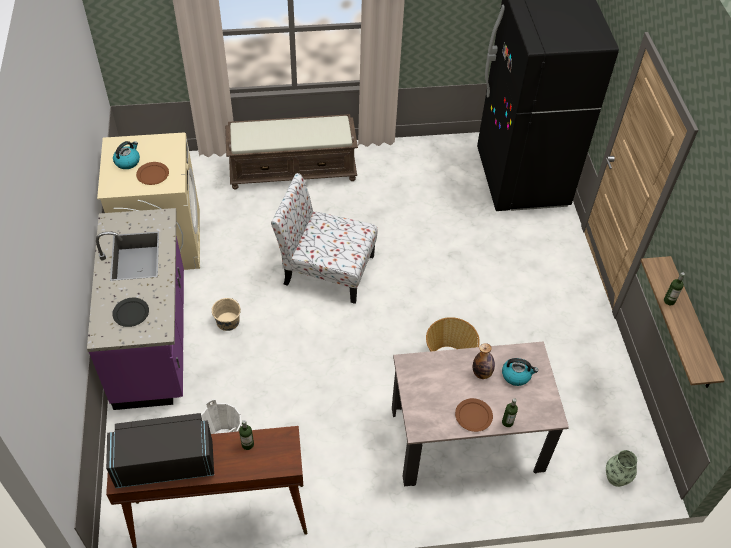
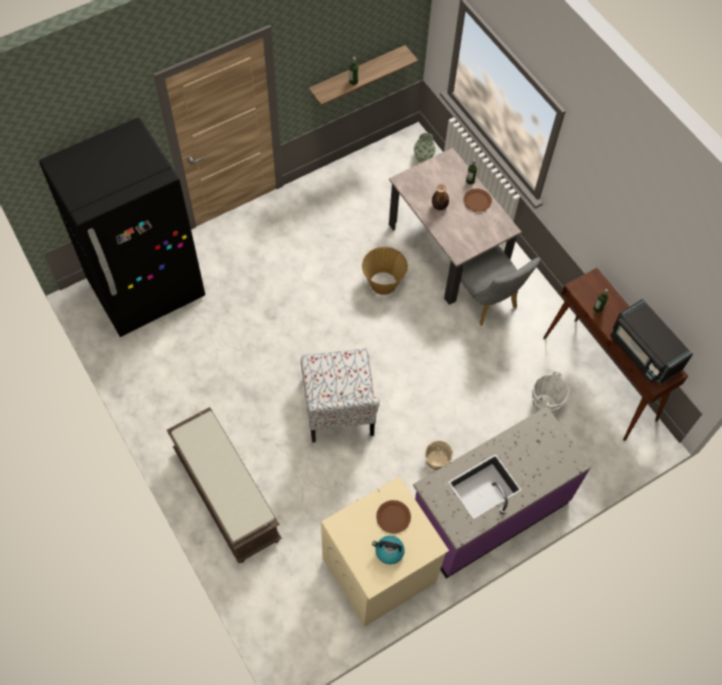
camera: 115 degrees left, 10 degrees up
black plate [112,298,149,327] -> none
kettle [502,358,538,386] -> none
none -> grey chair [461,245,540,326]

